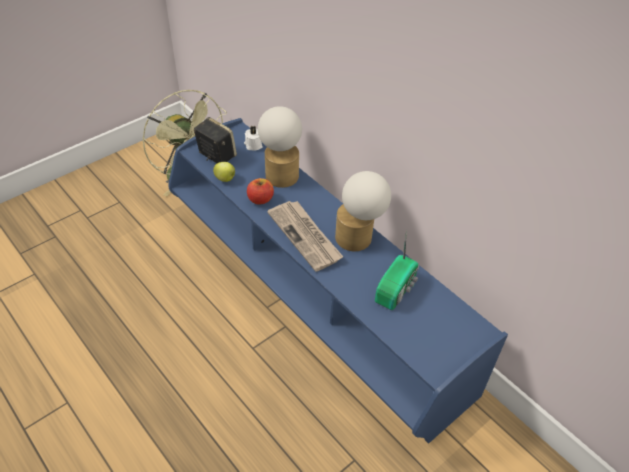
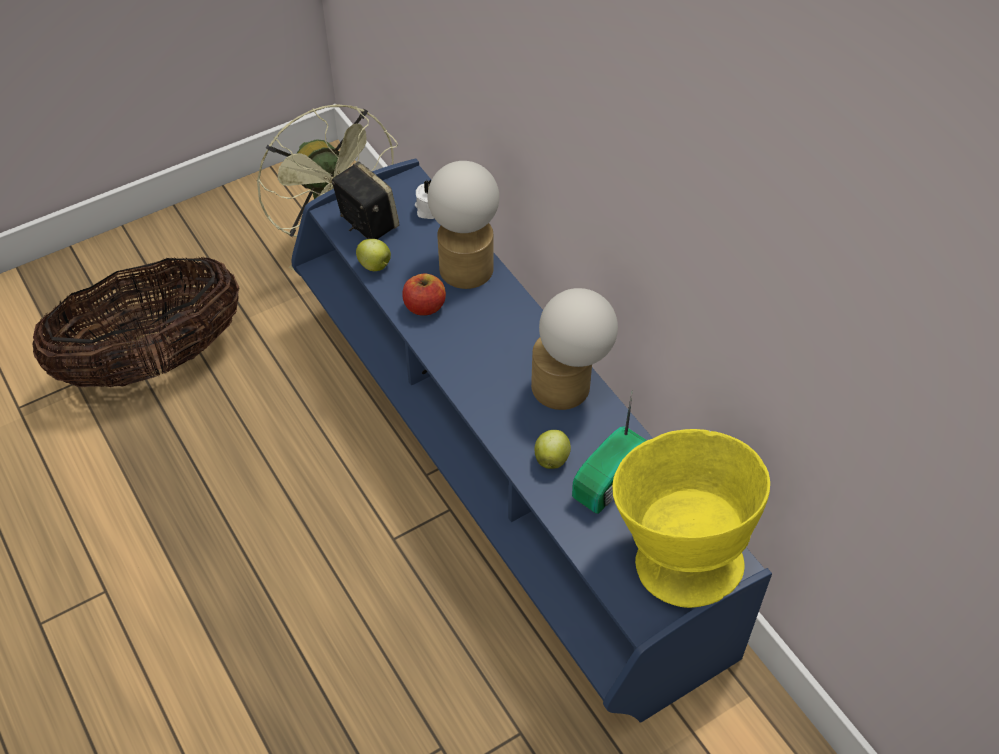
camera: 10 degrees right, 5 degrees up
newspaper [267,201,343,272] -> none
none -> basket [32,257,239,387]
none -> apple [535,430,571,469]
none -> yellow bowl [612,429,770,608]

